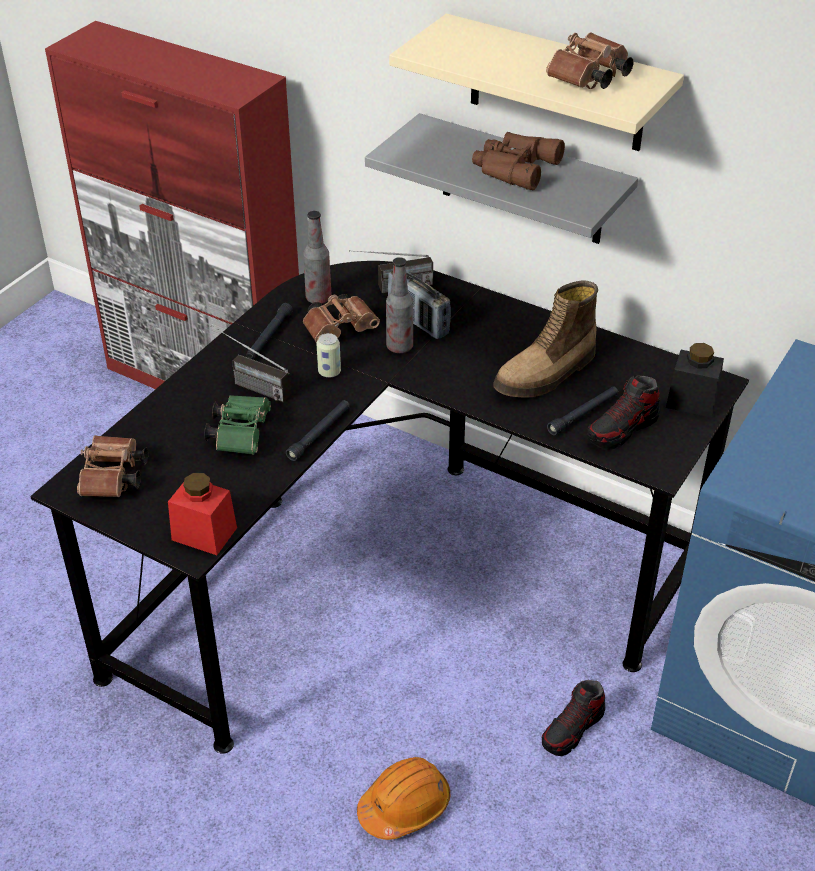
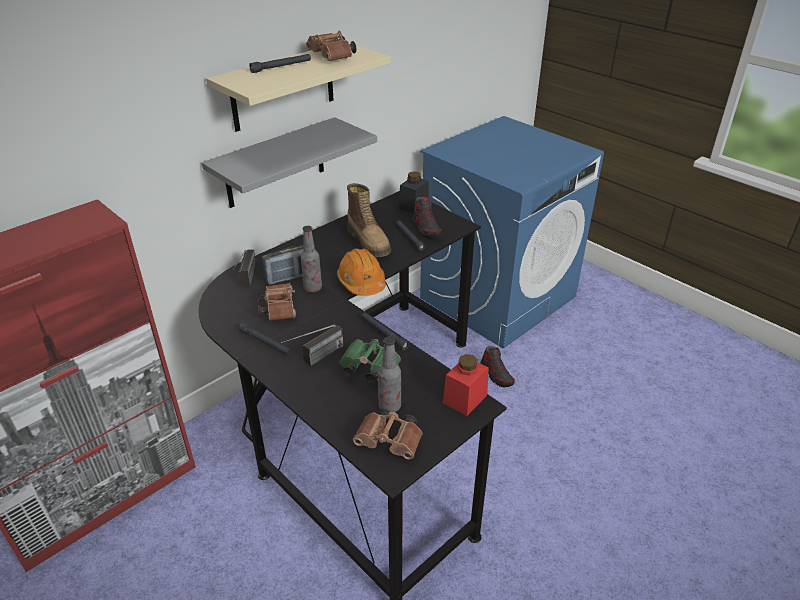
camera: 75 degrees left, 5 degrees down
bottle [303,211,332,304] -> bottle moved to [378,337,401,412]
can [316,333,341,378] -> none
orange hard hat [357,757,450,840] -> orange hard hat moved to [337,248,386,296]
brown binoculars [472,132,565,190] -> none
none -> black flashlight [249,54,311,73]

